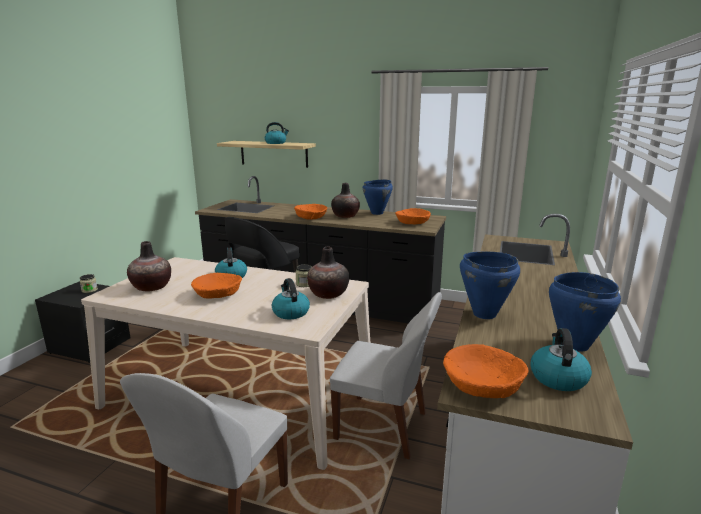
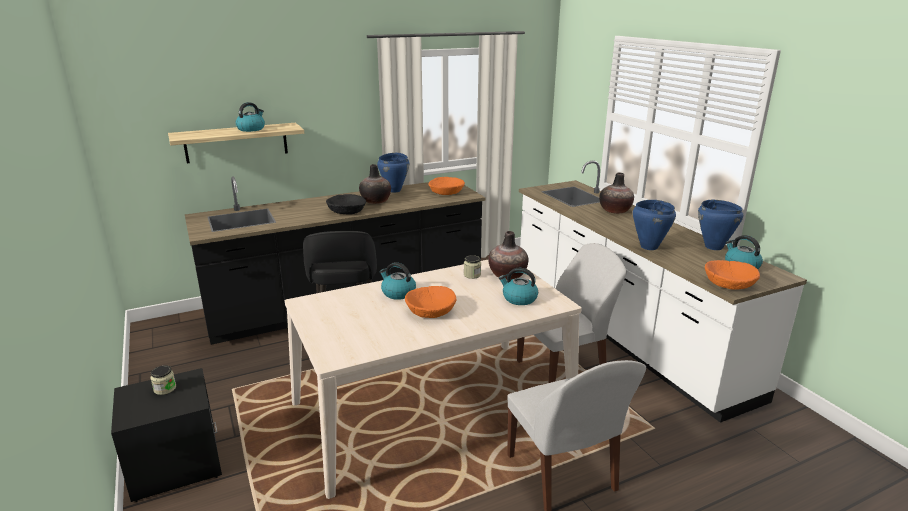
camera: 45 degrees left, 5 degrees up
vase [127,241,171,292] -> vase moved to [599,173,634,214]
orange bowl [294,204,327,220] -> black bowl [326,194,366,215]

